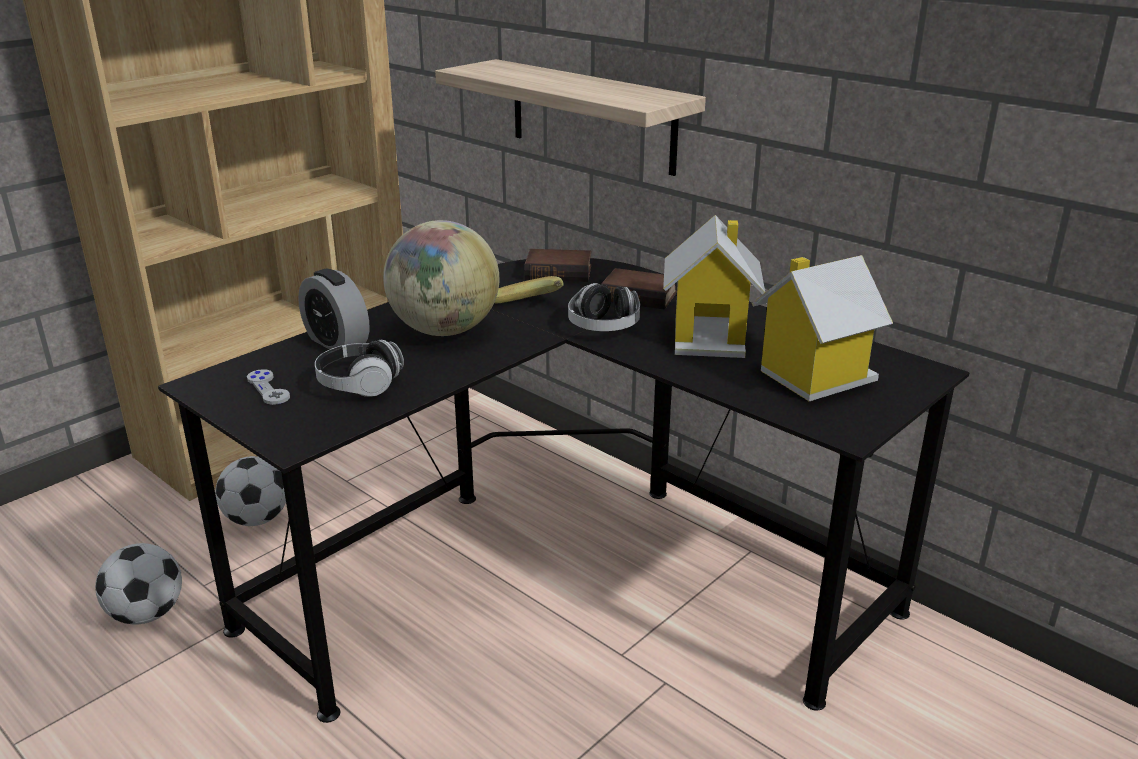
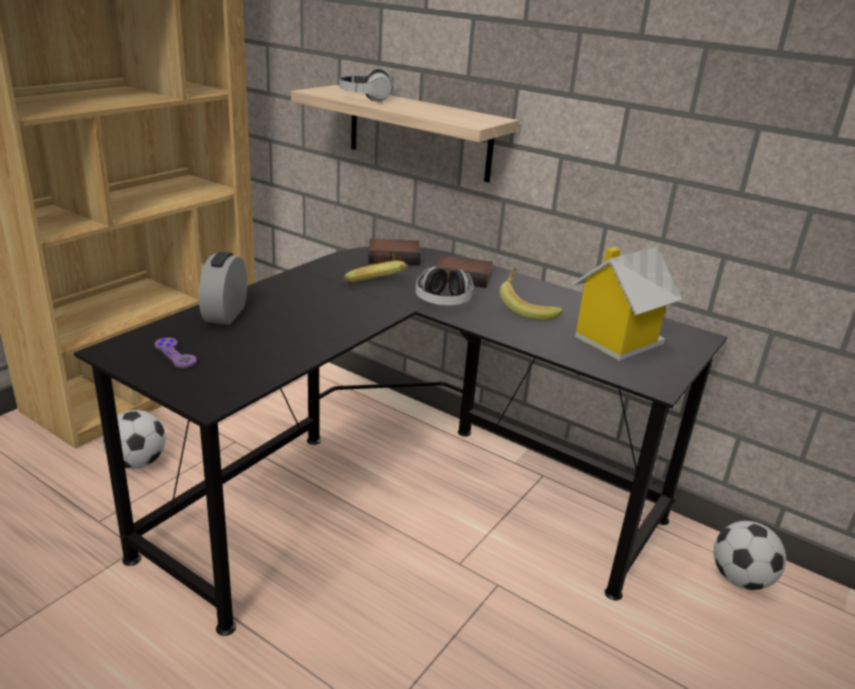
camera: 10 degrees left, 0 degrees up
football [95,543,182,624] -> football moved to [714,521,786,590]
grey game controller [247,369,290,405] -> purple game controller [154,338,197,368]
alarm clock [298,269,369,350] -> alarm clock turned 60 degrees clockwise [199,252,247,325]
headphones [315,340,404,397] -> headphones moved to [339,69,394,101]
globe [383,220,499,336] -> none
toy house [663,215,765,358] -> banana [499,268,563,321]

